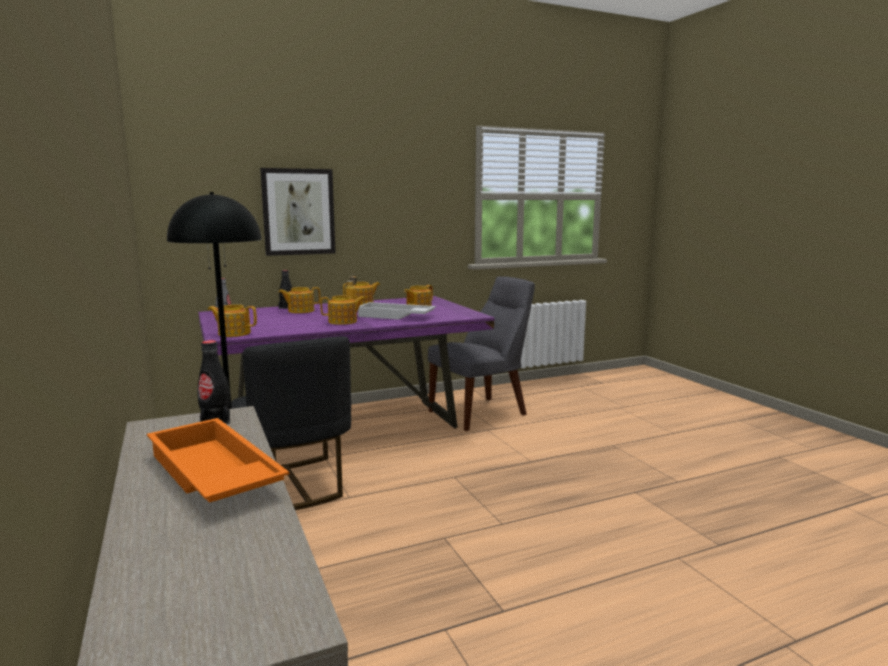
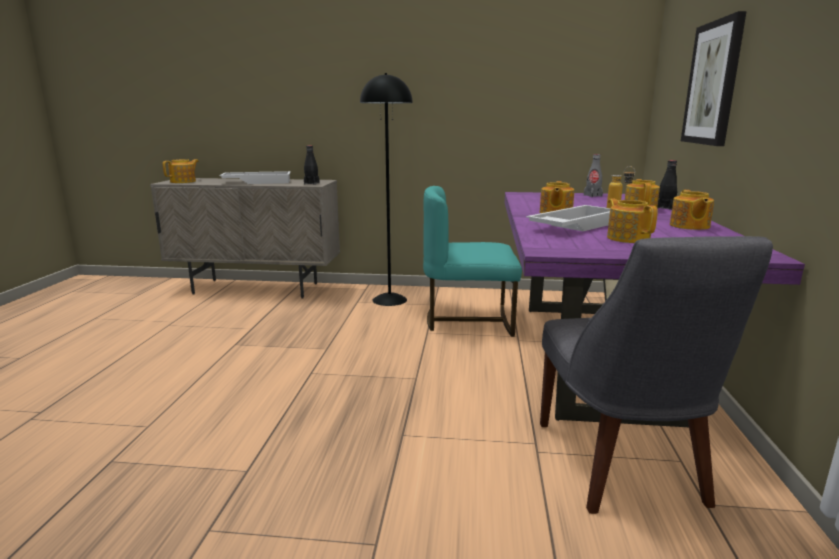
camera: 120 degrees right, 5 degrees up
orange tray [147,418,289,503] -> white tray [220,171,291,184]
teapot [208,304,257,337] -> teapot moved to [163,159,199,183]
black chair [231,336,351,510] -> turquoise chair [423,186,522,337]

